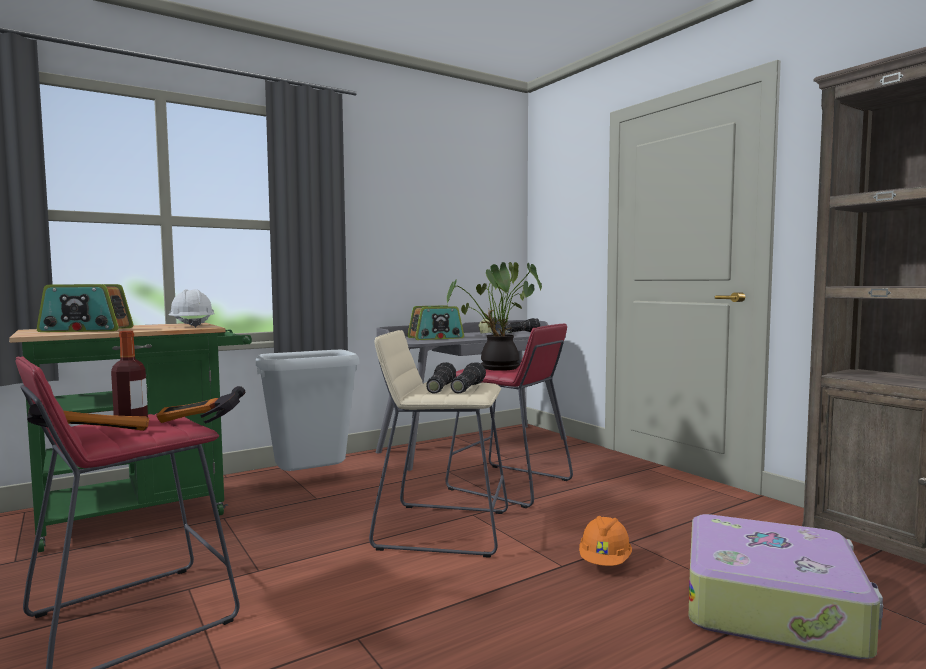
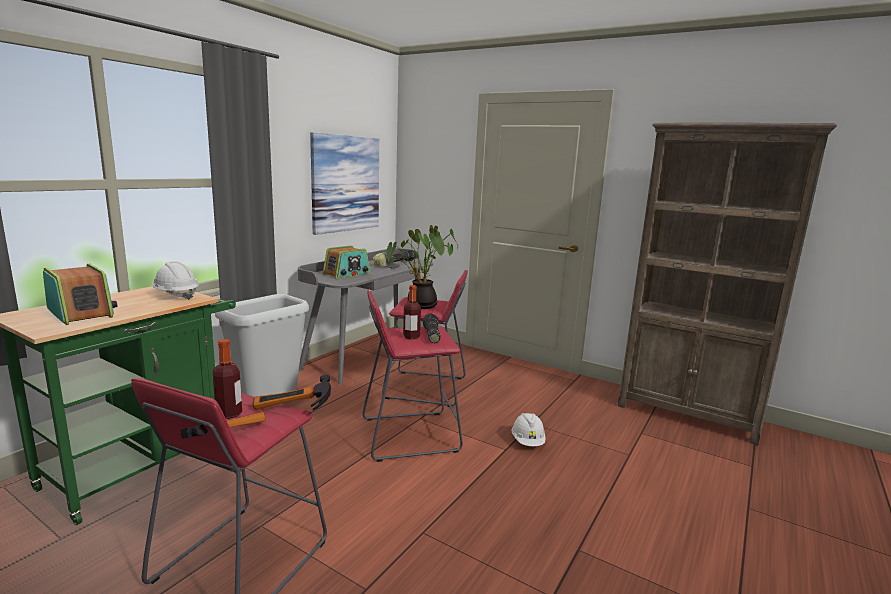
camera: 25 degrees left, 10 degrees up
radio [37,284,133,332] -> radio turned 105 degrees counterclockwise [43,263,117,325]
beige stool [369,330,508,558] -> red stool [363,290,463,462]
flashlight [426,362,456,394] -> bottle [403,285,421,339]
orange hard hat [579,516,632,566] -> white hard hat [512,413,546,446]
suitcase [688,514,883,659] -> none
none -> picture [310,132,379,235]

